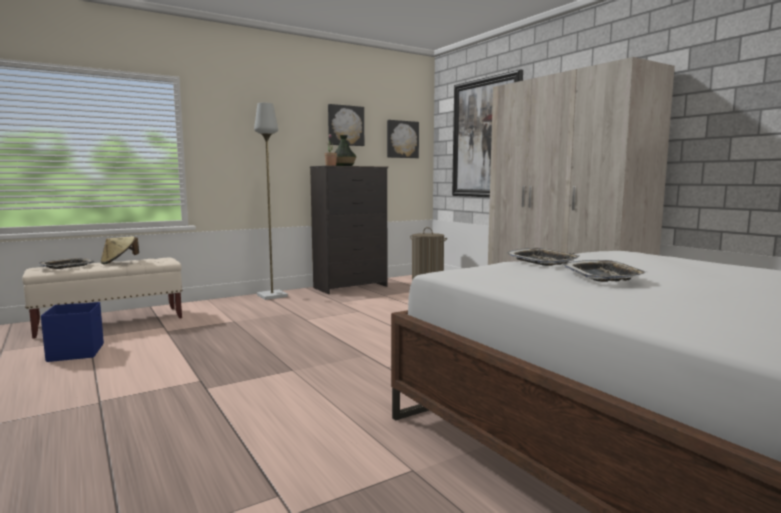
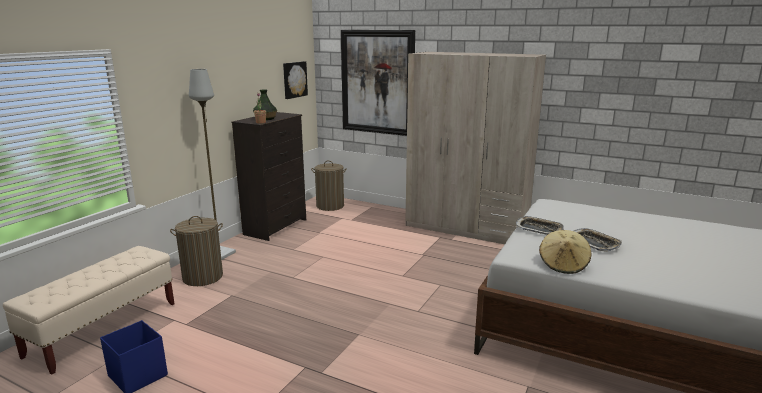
camera: 30 degrees left, 10 degrees up
tray [38,258,94,269] -> none
beige hat [101,236,139,264] -> beige hat moved to [539,230,591,274]
picture [328,104,364,146] -> none
none -> laundry basket [170,216,223,286]

